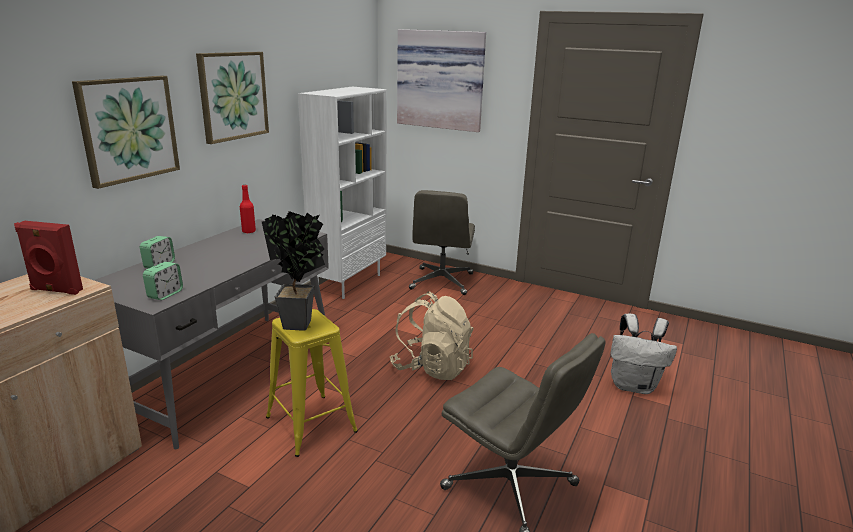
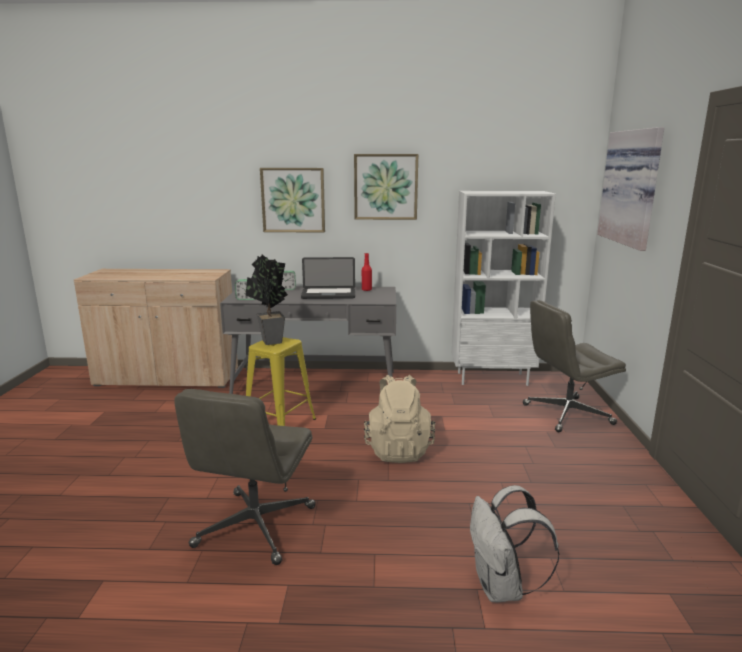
camera: 65 degrees right, 5 degrees down
red speaker [14,221,83,295] -> none
none -> laptop [301,257,355,299]

